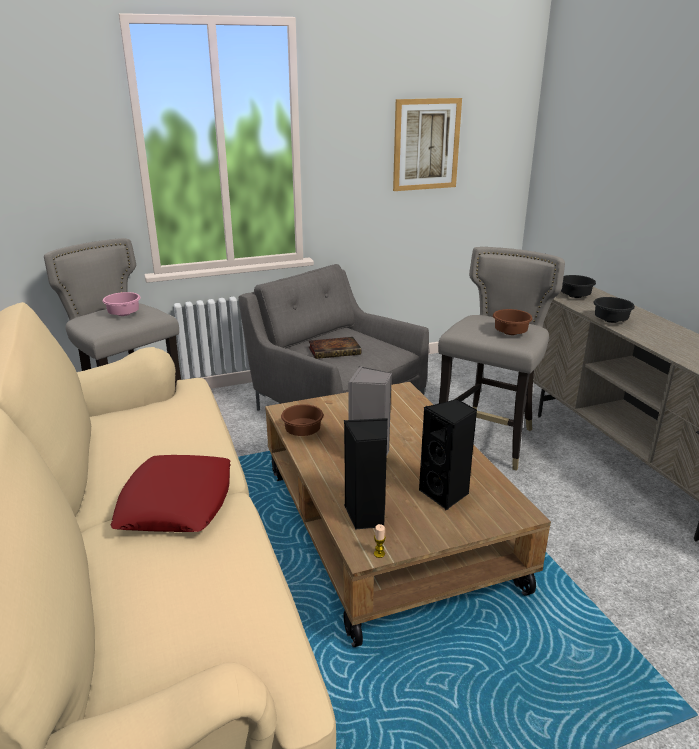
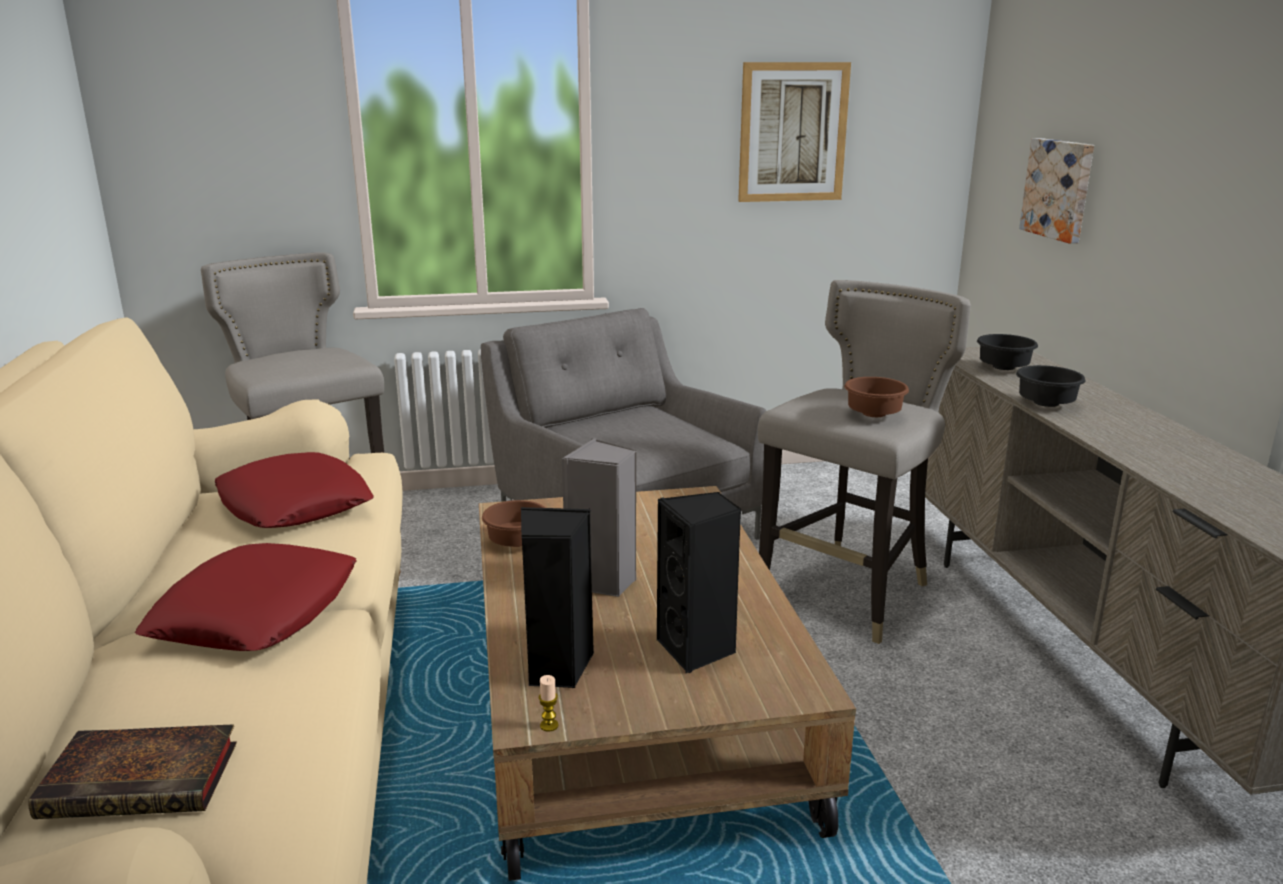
camera: 10 degrees right, 5 degrees down
pink bowl [103,292,141,316] -> none
book [308,337,361,359] -> book moved to [28,724,237,819]
none -> red pillow [215,452,374,528]
none -> picture [1019,138,1094,243]

